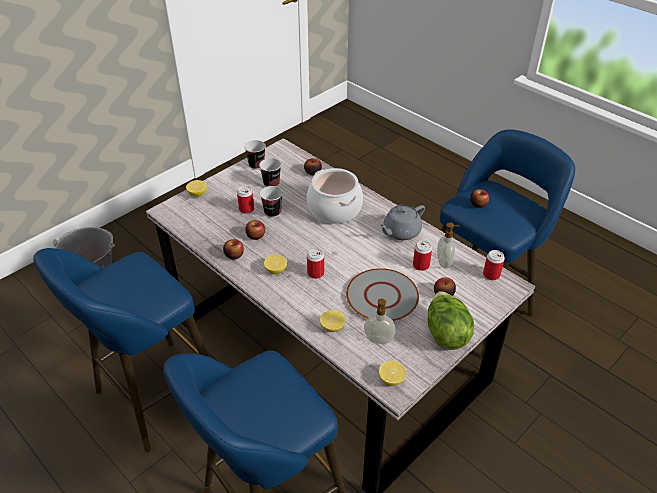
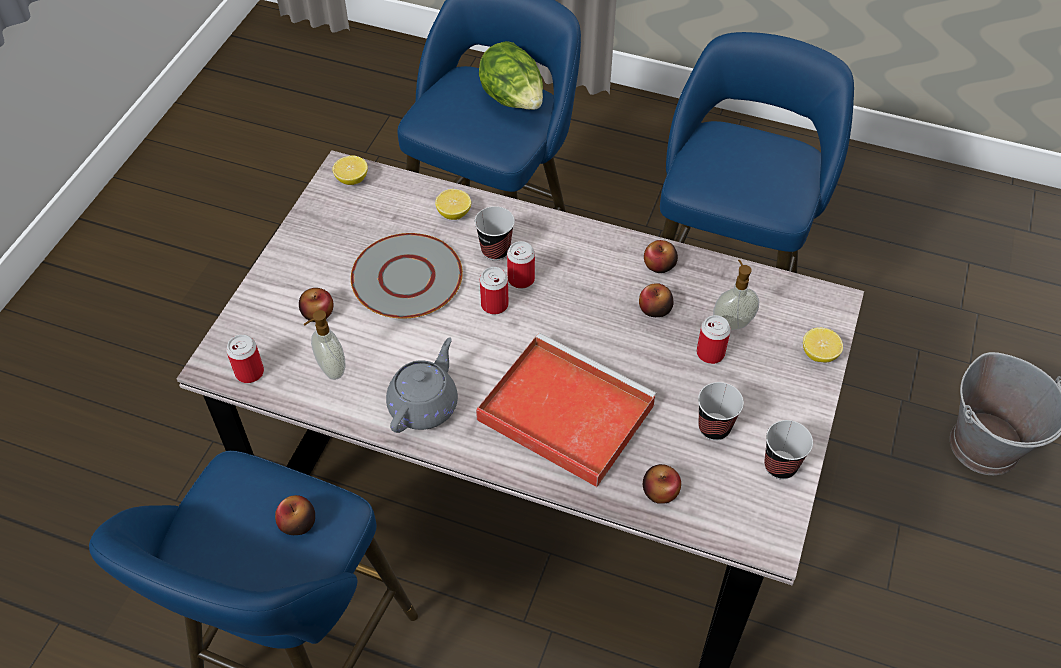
camera: 155 degrees right, 10 degrees up
cup [260,186,283,218] -> cup moved to [475,206,515,261]
lemon [264,254,287,274] -> none
cooking pot [307,168,363,224] -> red tray [476,333,657,487]
soap dispenser [364,299,395,344] -> soap dispenser moved to [713,260,759,330]
can [413,241,432,271] -> can moved to [480,267,509,315]
lettuce [428,291,474,350] -> lettuce moved to [479,41,543,110]

